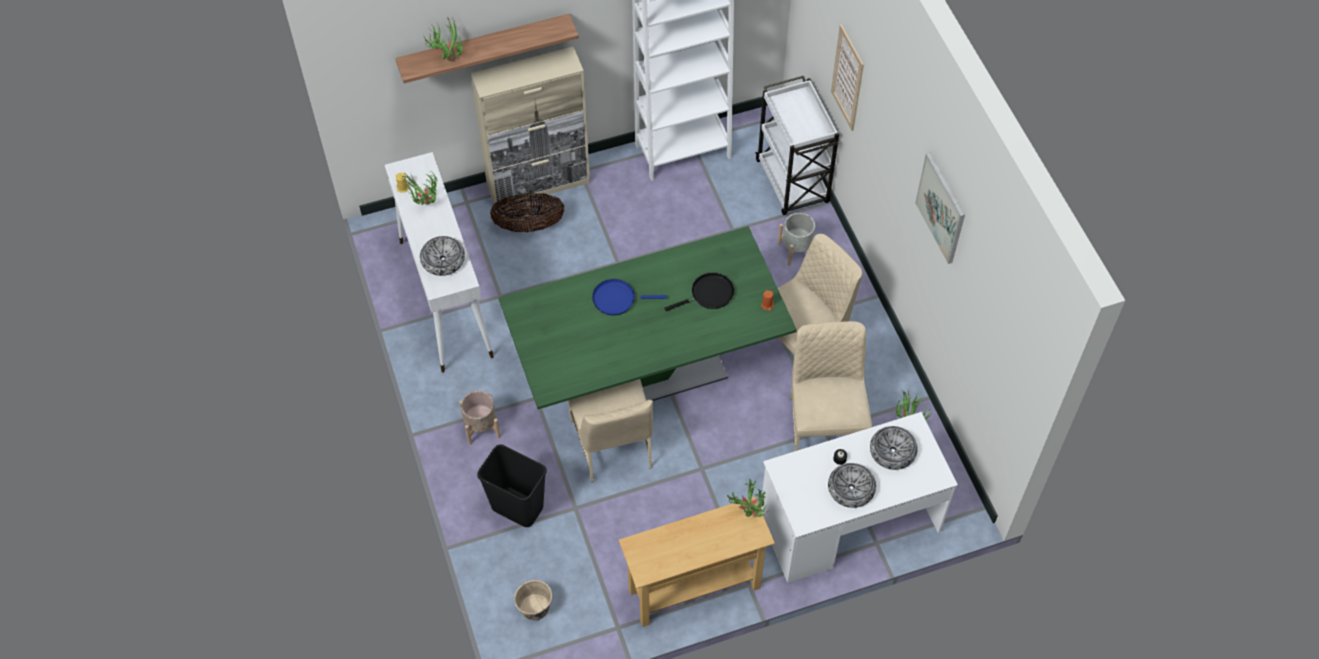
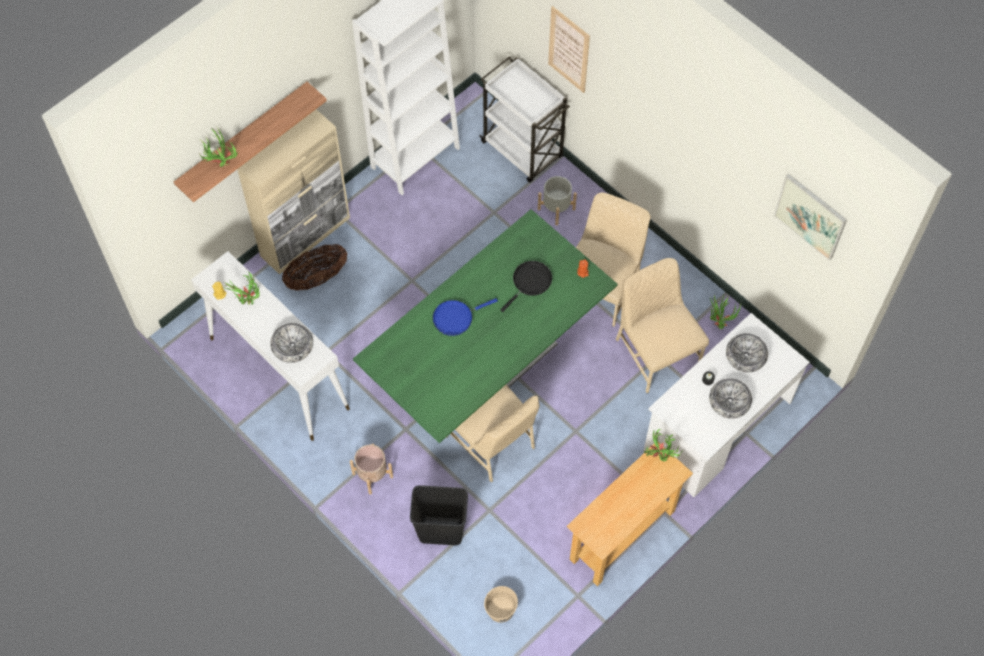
camera: 25 degrees left, 5 degrees up
picture [915,153,965,264] -> picture moved to [774,173,847,261]

